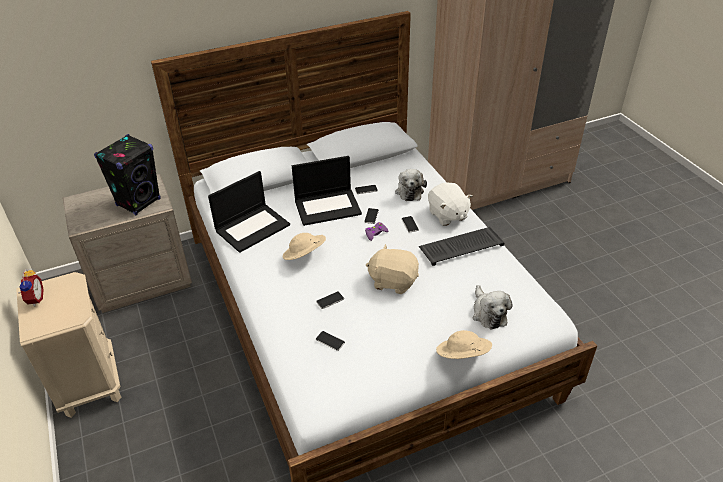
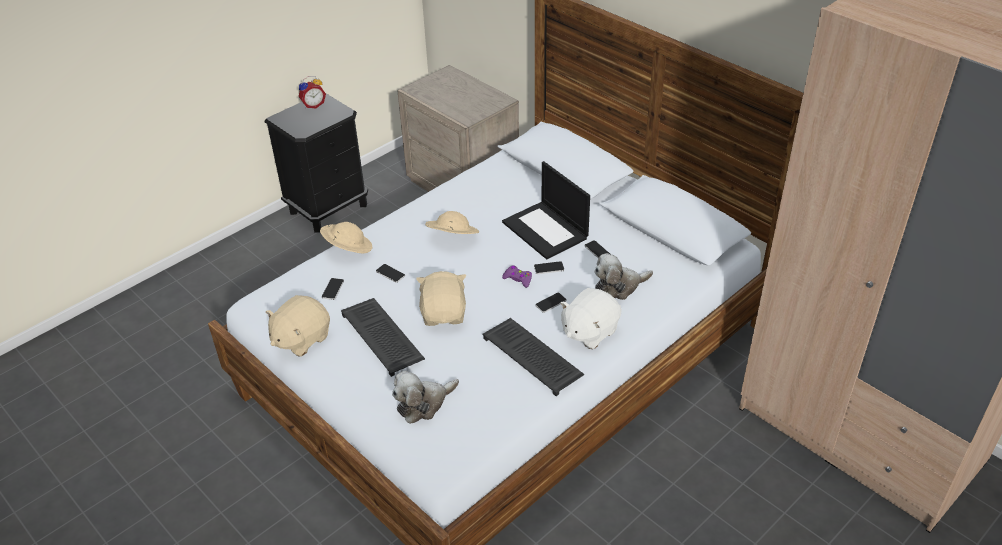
camera: 70 degrees right, 0 degrees up
beige nightstand [16,272,121,418] -> black nightstand [264,94,368,232]
black speaker [94,134,161,215] -> none
laptop [208,171,290,253] -> none
beige hat [436,330,492,359] -> beige hat moved to [320,222,372,253]
none -> beige plush toy [266,295,330,357]
none -> keyboard [341,298,425,377]

